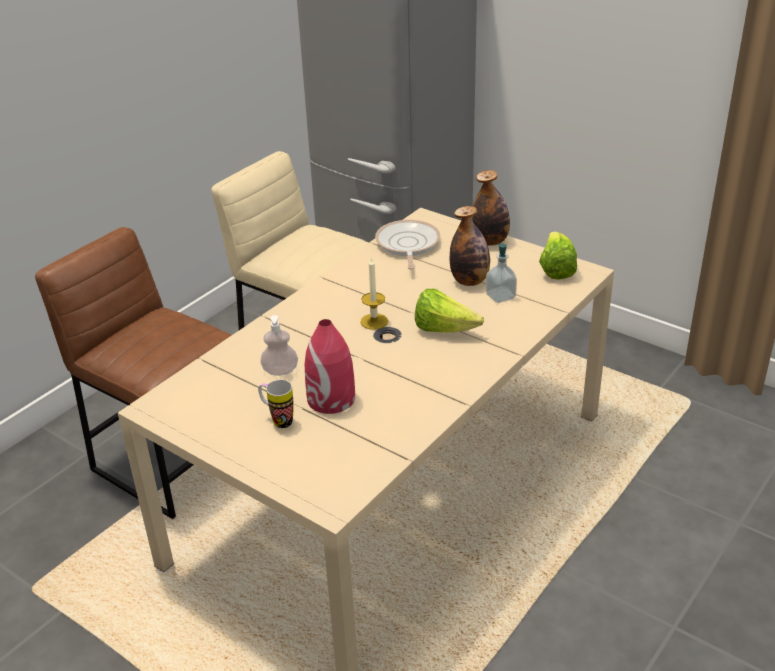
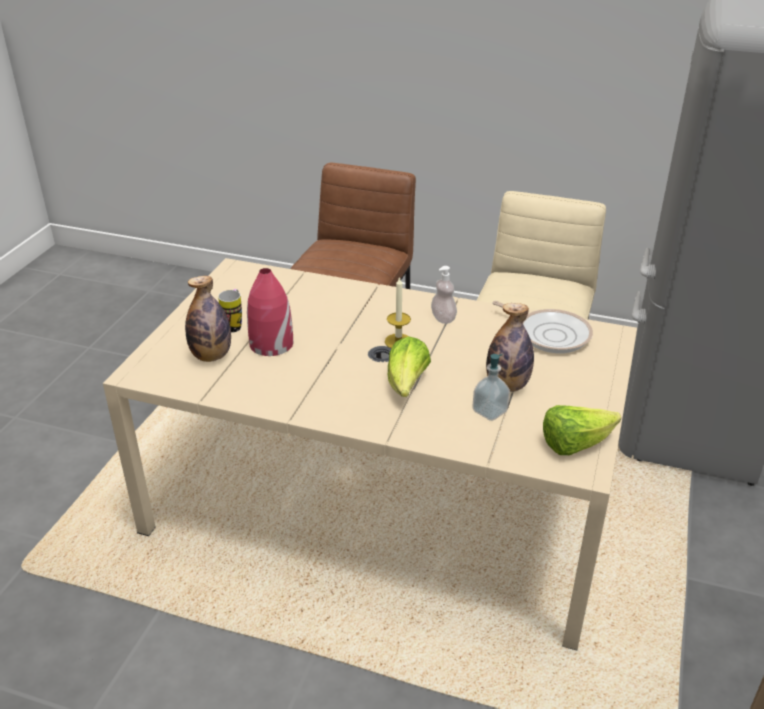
camera: 70 degrees right, 0 degrees up
soap dispenser [260,315,298,376] -> soap dispenser moved to [431,266,457,324]
frying pan [375,220,440,269] -> frying pan turned 60 degrees clockwise [493,301,593,353]
bottle [472,170,510,246] -> bottle moved to [185,276,231,362]

